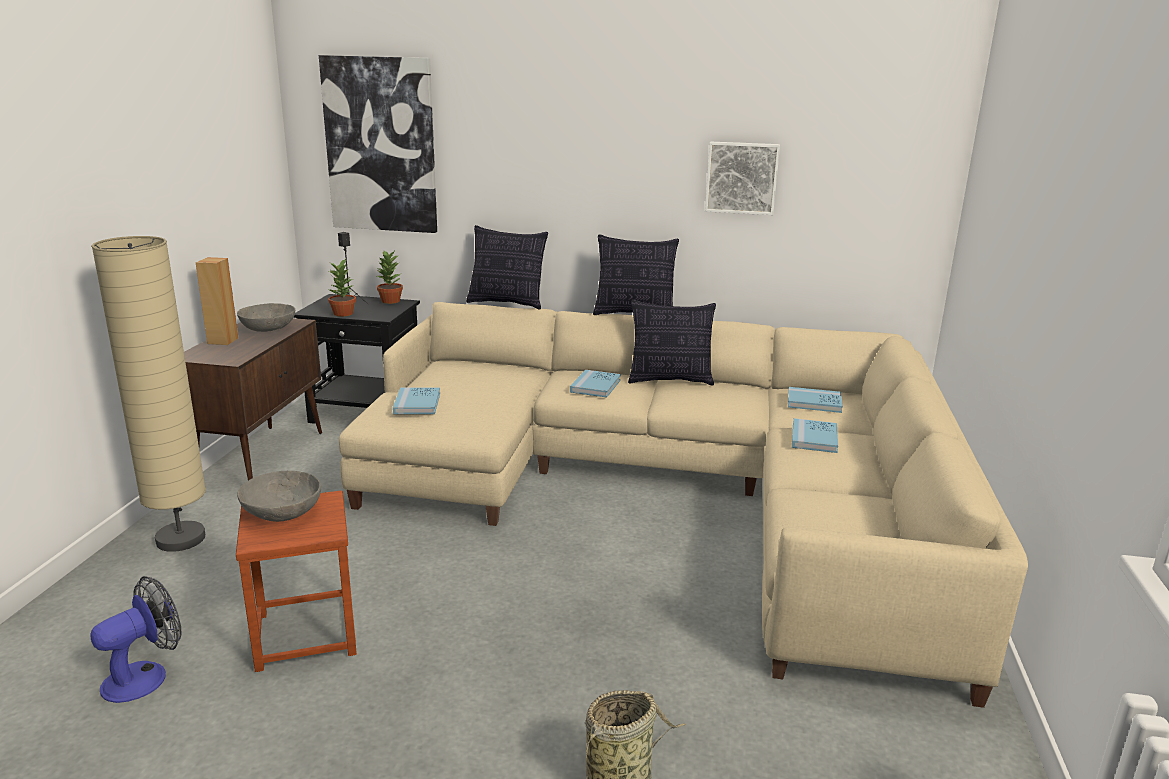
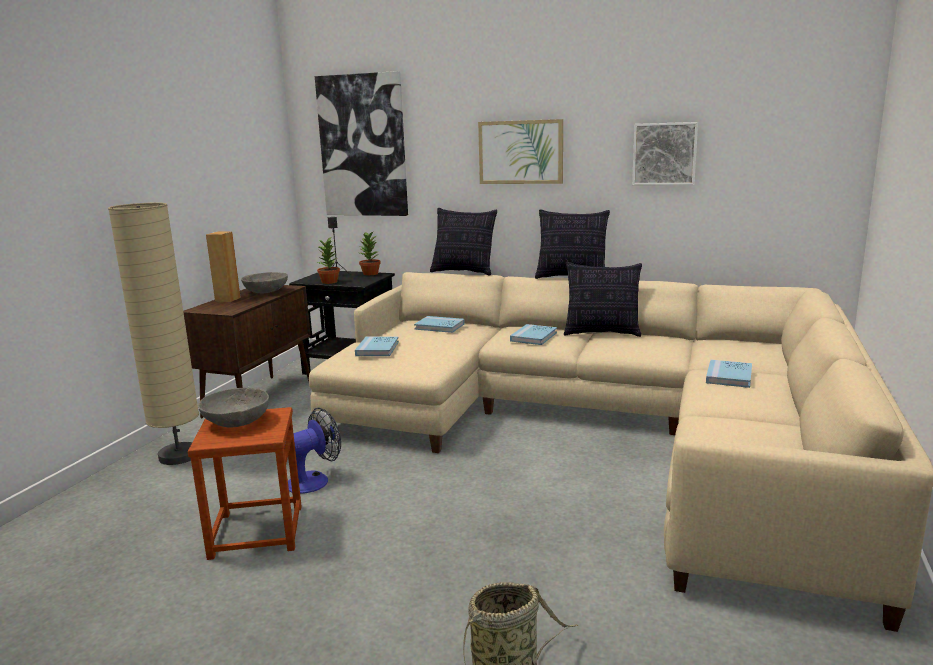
camera: 10 degrees right, 5 degrees down
fan [90,576,182,703] -> fan moved to [288,407,341,494]
blue book [788,387,843,413] -> blue book moved to [414,316,465,333]
none -> picture [478,119,563,184]

